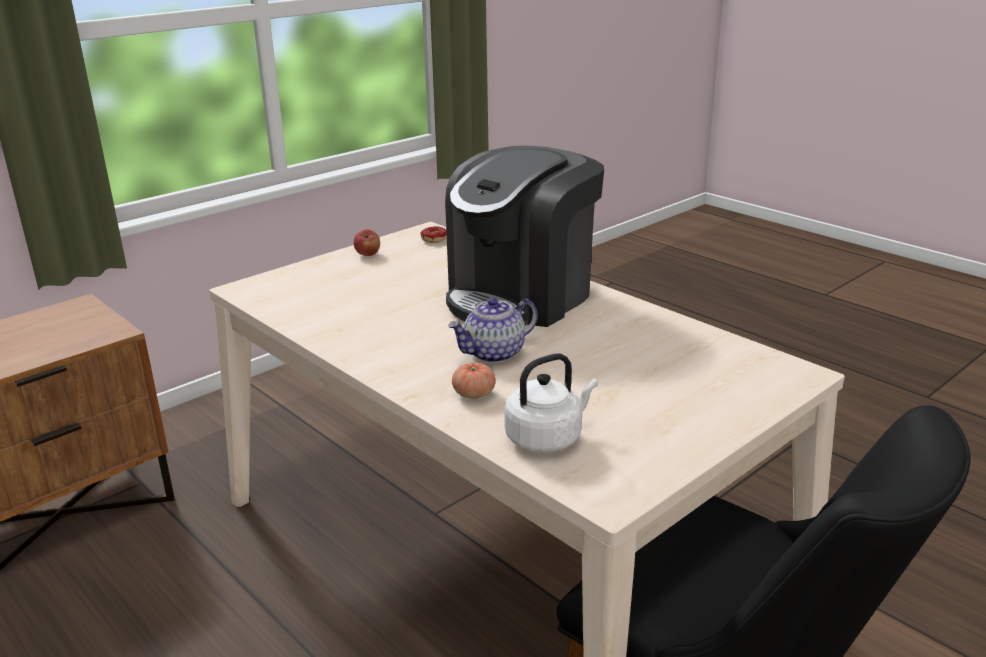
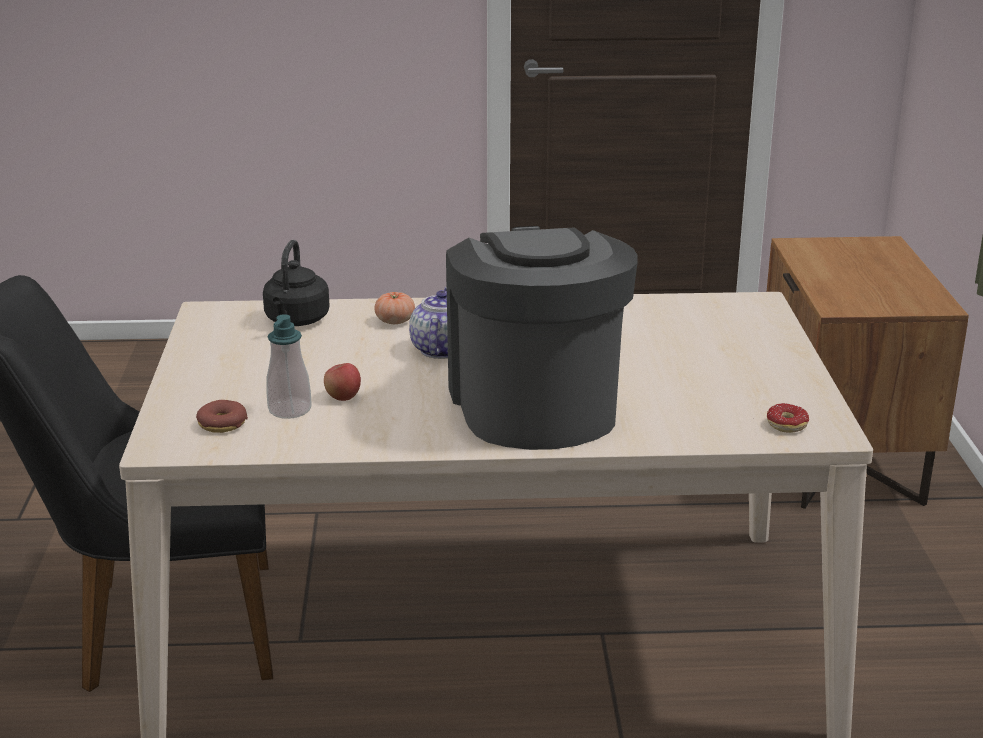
camera: 130 degrees right, 0 degrees up
apple [354,229,380,256] -> apple moved to [324,363,361,401]
white kettle [504,353,598,453] -> black kettle [263,240,330,326]
none -> donut [196,400,248,433]
none -> soap dispenser [266,314,312,419]

